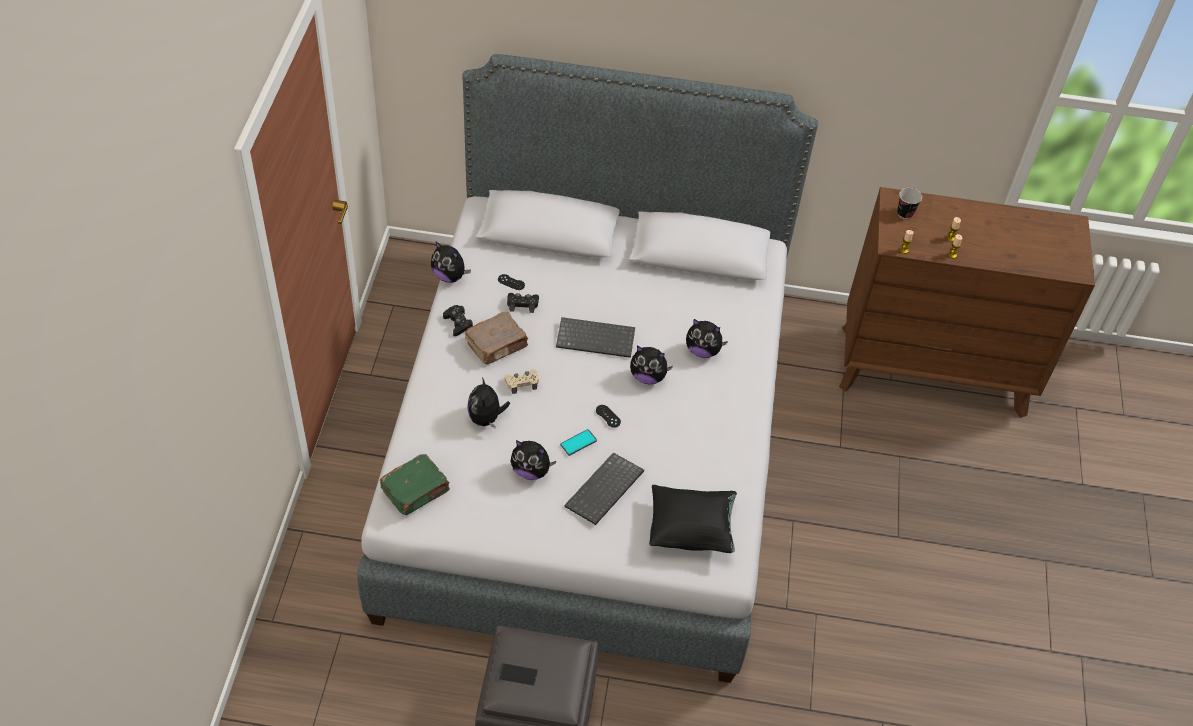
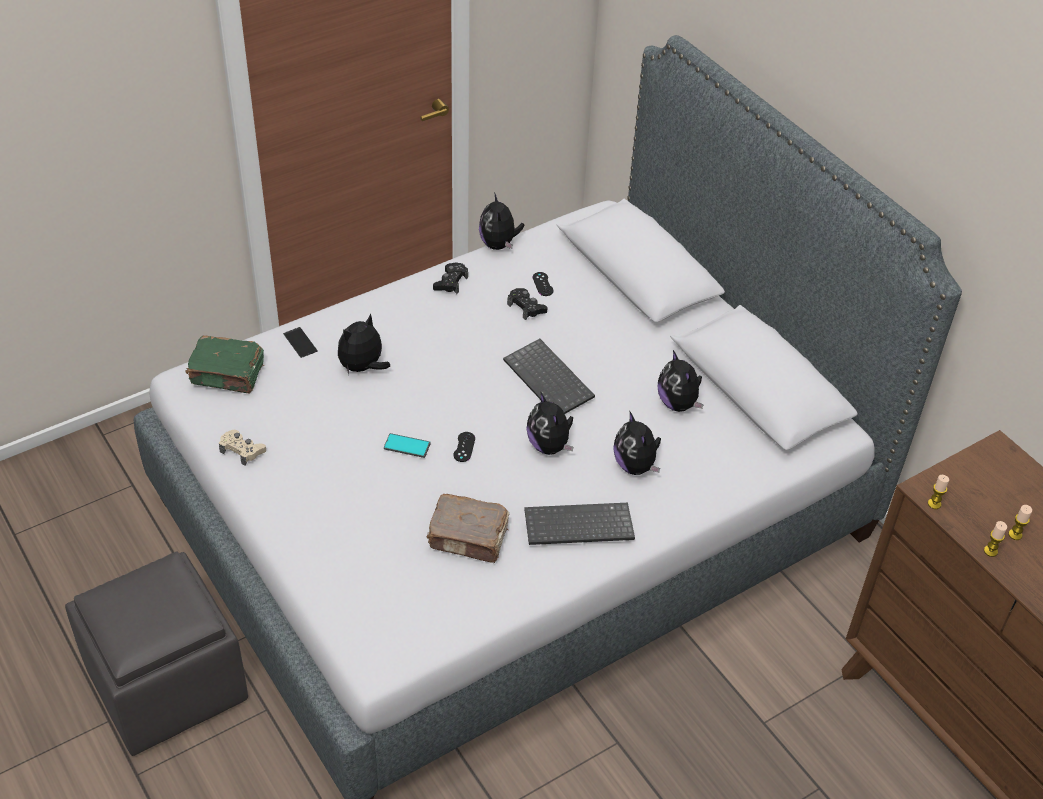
camera: 50 degrees right, 5 degrees down
brown book [465,312,528,364] -> brown book moved to [426,493,509,563]
phone [498,663,538,685] -> phone moved to [283,327,318,358]
beige game controller [505,369,539,394] -> beige game controller moved to [219,430,266,466]
plush toy [510,440,556,480] -> plush toy moved to [658,350,704,412]
keyboard [564,453,644,525] -> keyboard moved to [524,503,635,545]
black pillow [649,485,737,553] -> none
cup [897,188,922,219] -> none

